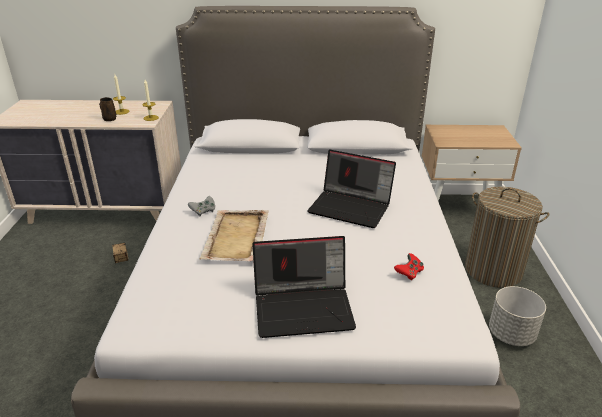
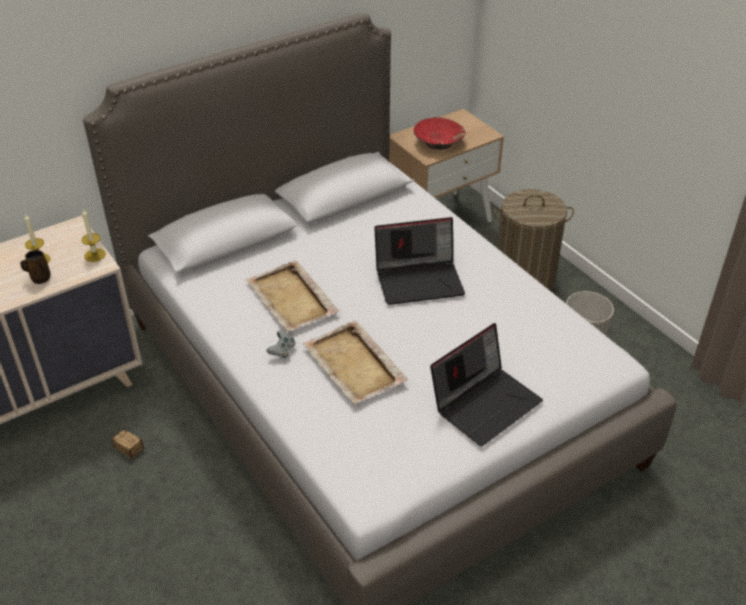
camera: 35 degrees left, 10 degrees up
red game controller [394,253,424,280] -> none
none -> beige tray [245,260,339,332]
none -> red bowl [414,117,465,150]

